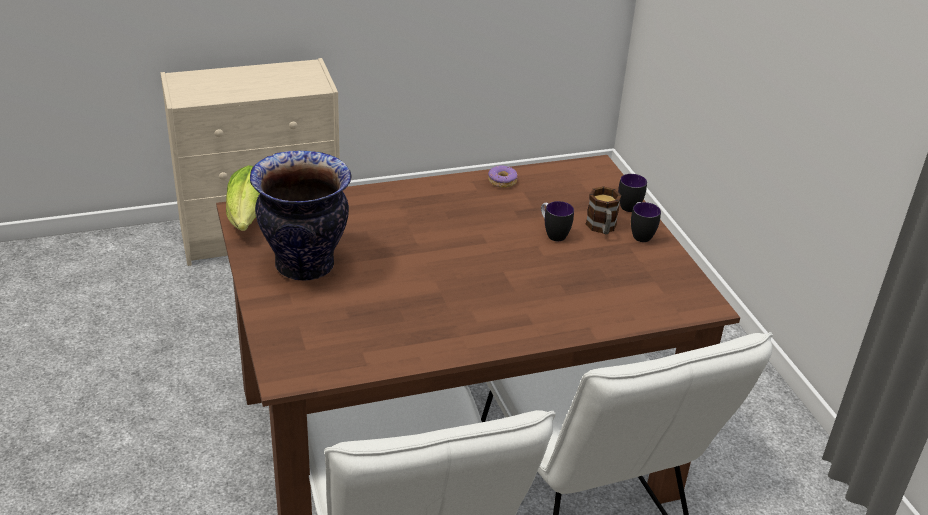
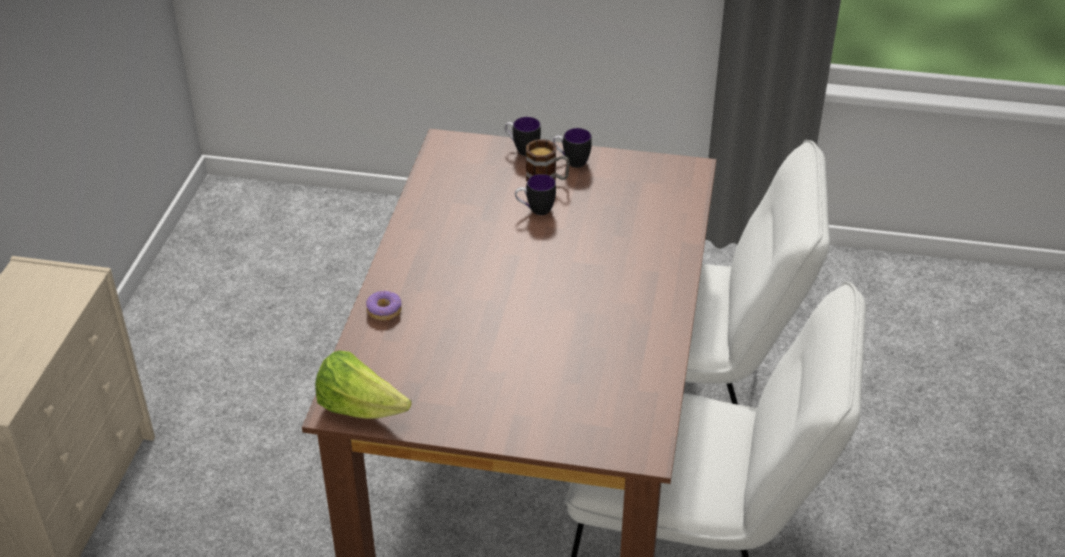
camera: 60 degrees left, 5 degrees up
vase [250,150,351,280] -> none
donut [488,166,518,188] -> donut moved to [366,291,402,320]

